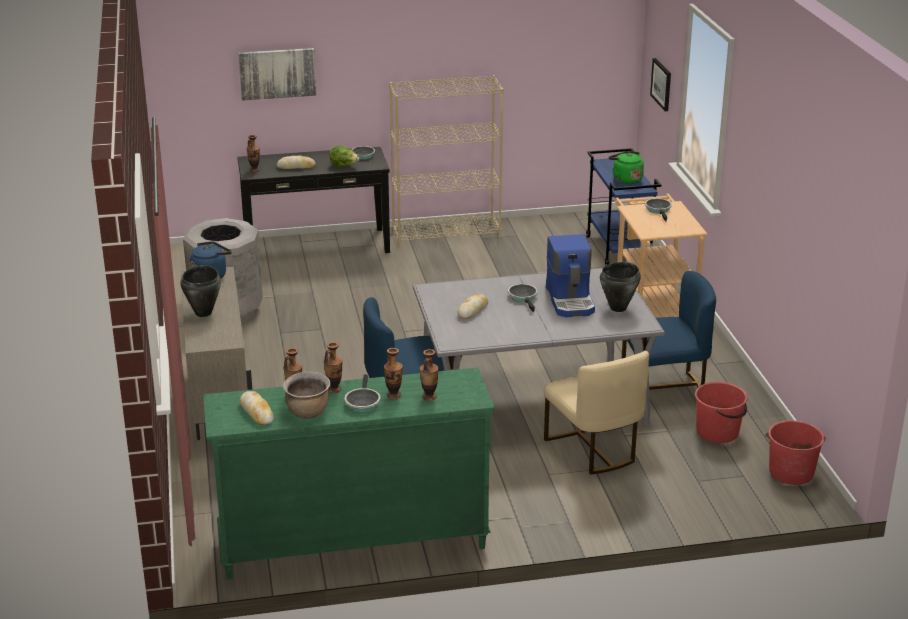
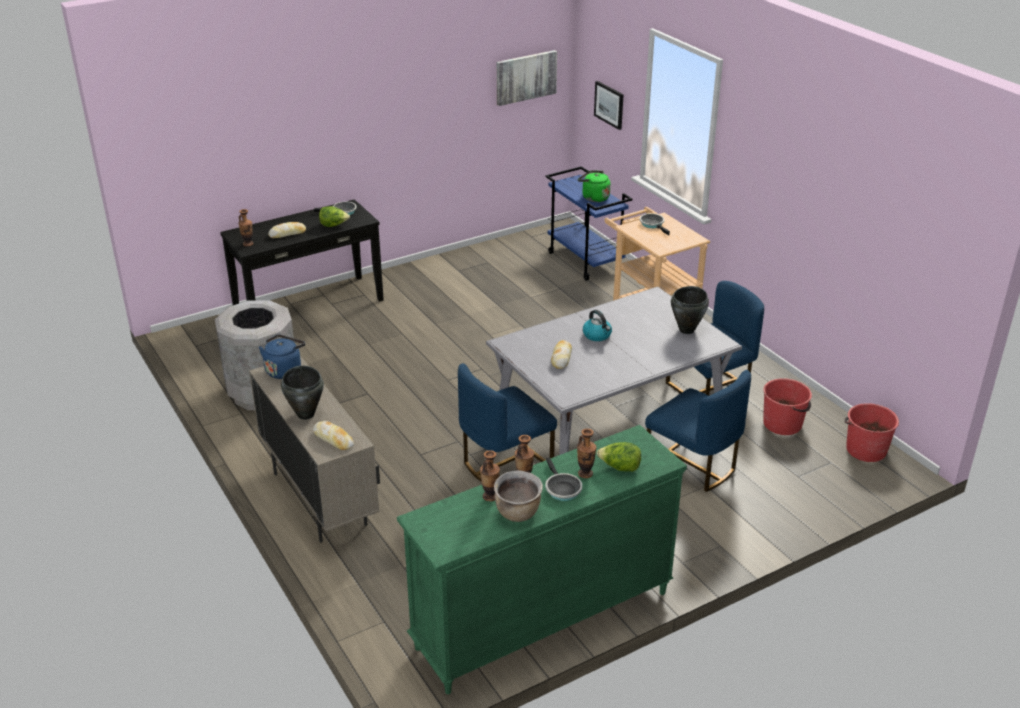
camera: 20 degrees left, 5 degrees up
picture [238,48,317,101] -> picture moved to [497,50,557,106]
bread [240,391,274,425] -> bread moved to [313,421,354,450]
beige bookcase [389,75,504,246] -> none
vase [420,349,439,401] -> lettuce [597,442,641,472]
frying pan [508,284,538,312] -> kettle [583,310,612,341]
beige chair [544,351,649,475] -> blue chair [645,370,751,492]
coffee machine [546,234,595,317] -> none

